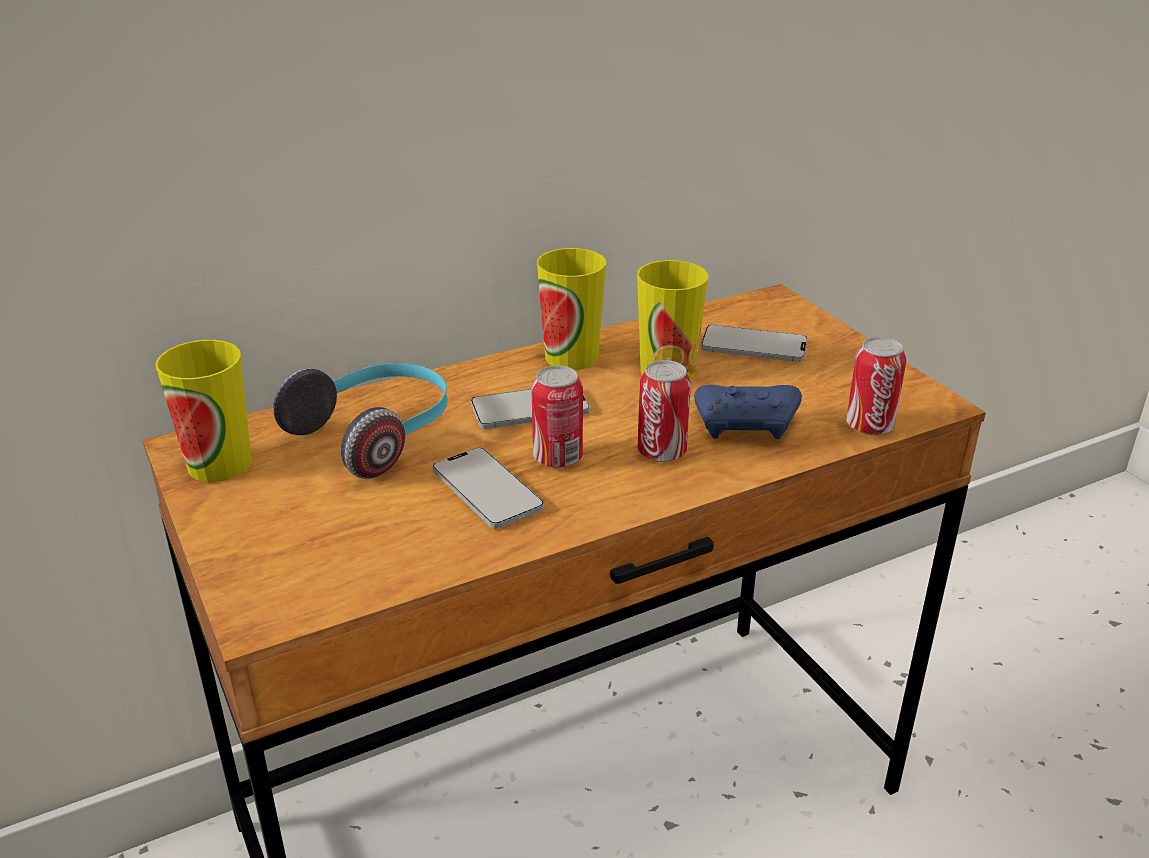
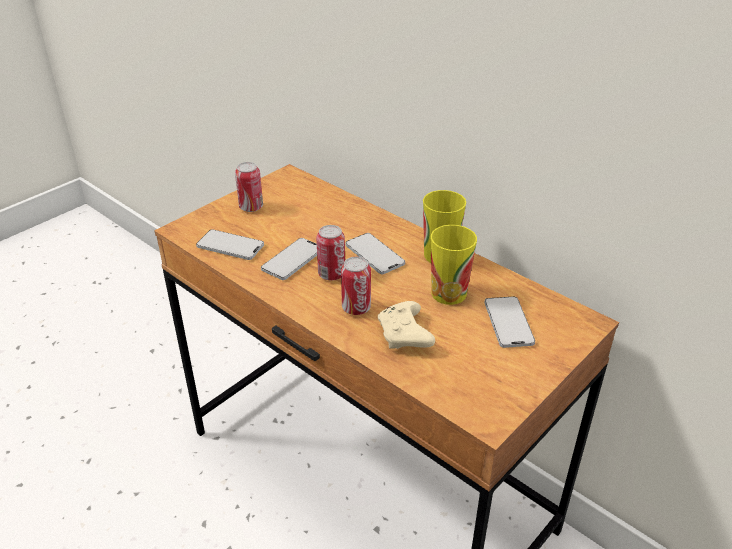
camera: 70 degrees right, 5 degrees up
cup [155,340,252,482] -> none
headphones [273,363,448,479] -> none
blue game controller [694,385,802,439] -> beige game controller [378,301,435,349]
can [846,337,906,435] -> can moved to [235,162,263,212]
none -> phone [196,229,264,260]

